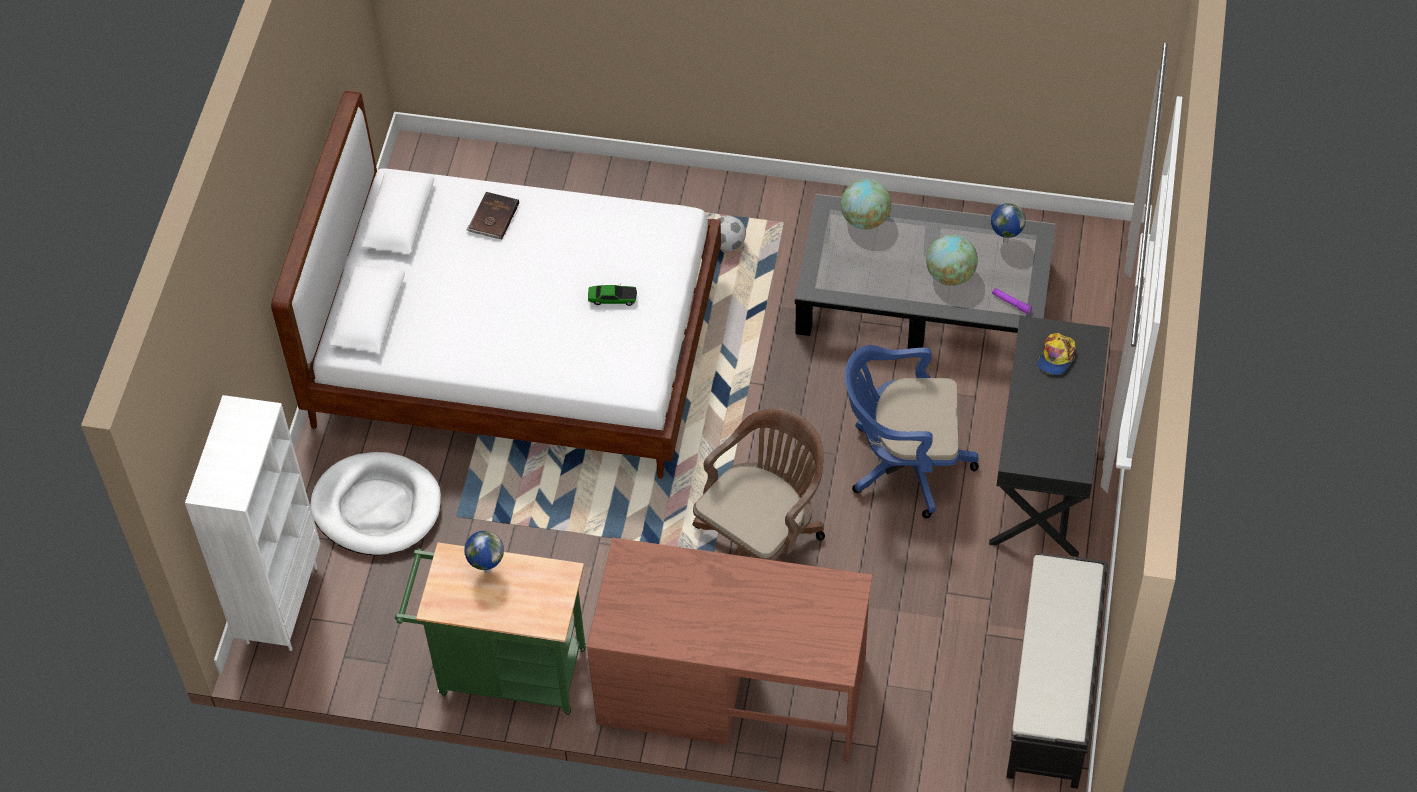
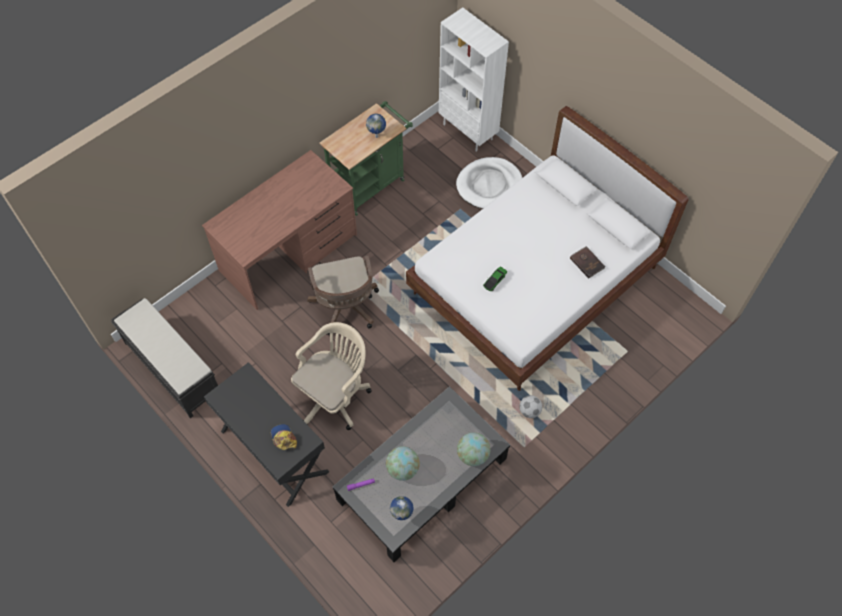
camera: 125 degrees right, 5 degrees up
blue office chair [845,345,979,519] -> beige office chair [291,322,371,430]

